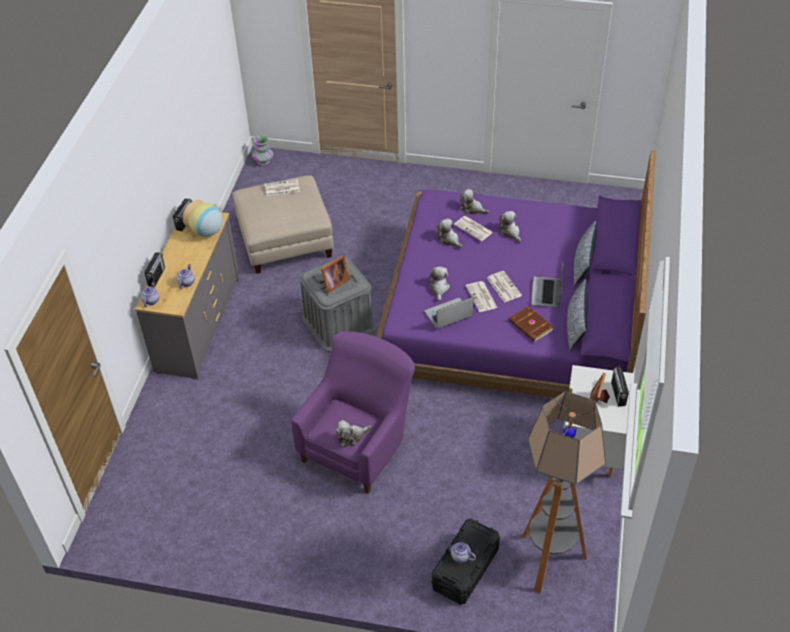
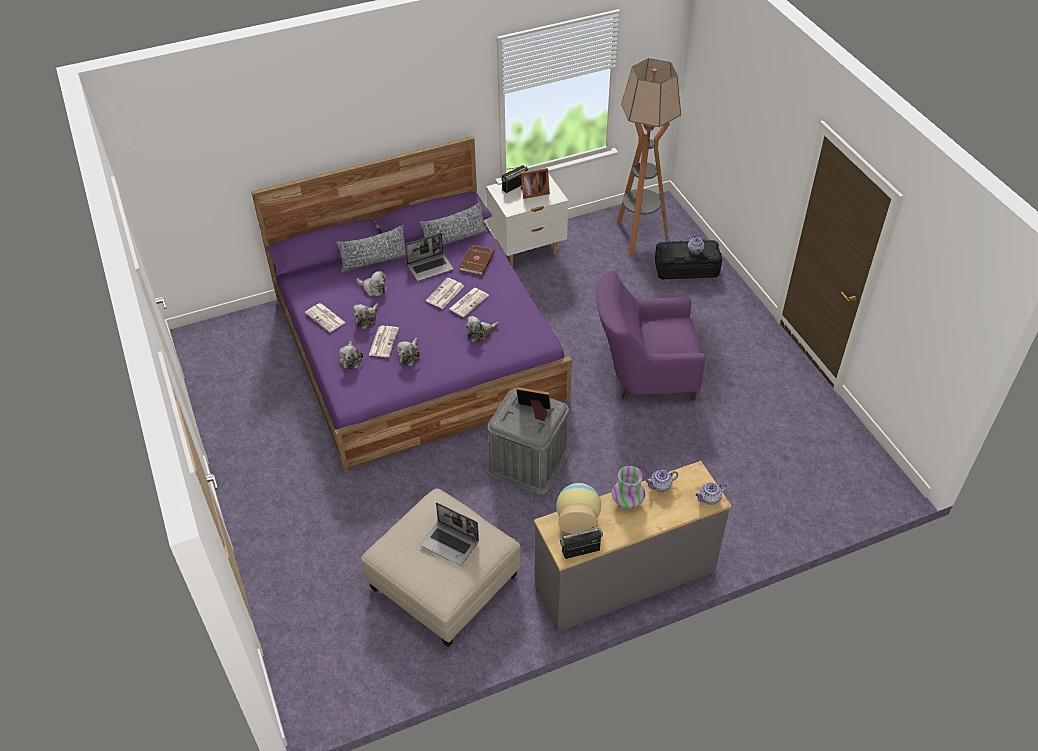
camera: 125 degrees left, 0 degrees up
radio [144,252,165,287] -> none
vase [252,135,273,165] -> vase moved to [612,466,645,510]
newspaper [265,179,300,196] -> newspaper moved to [305,303,346,332]
plush toy [335,420,371,447] -> plush toy moved to [357,271,387,296]
laptop [424,297,473,329] -> laptop moved to [420,502,479,566]

